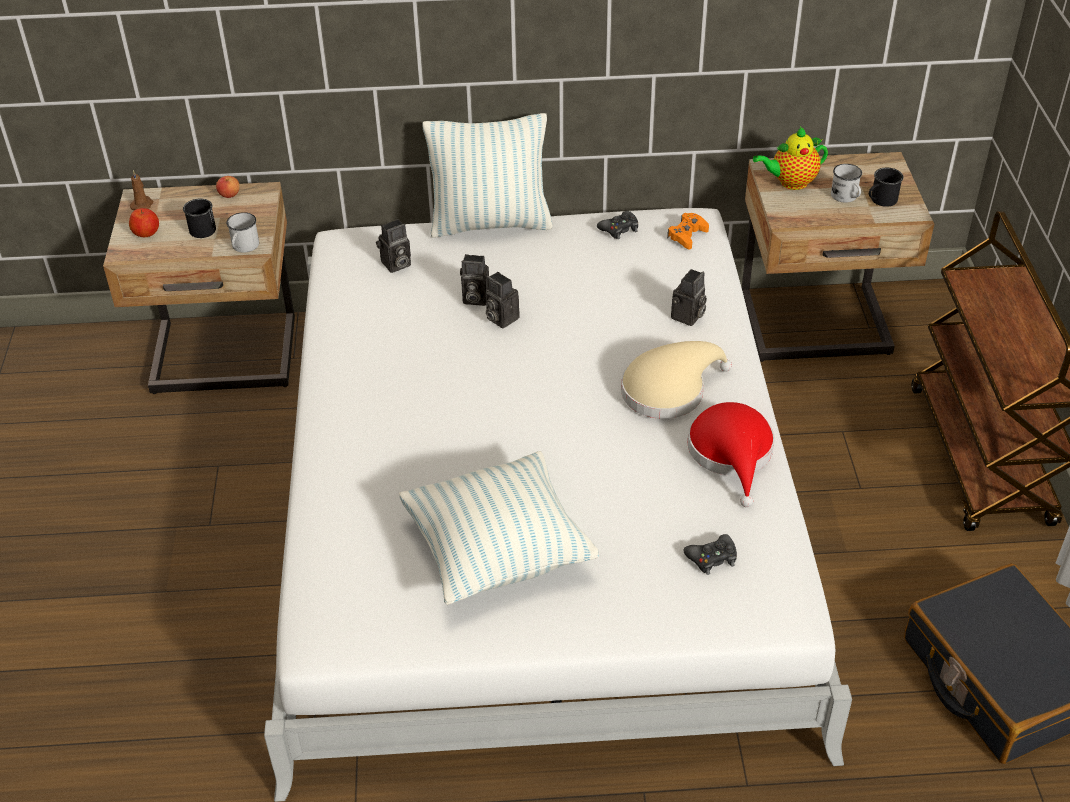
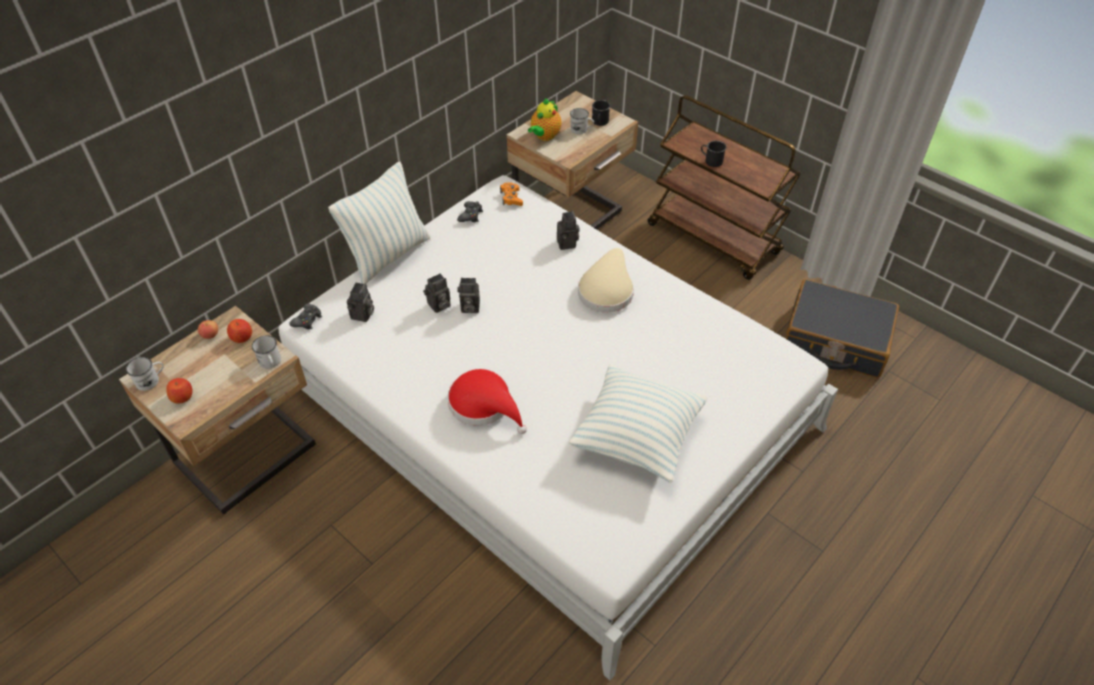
camera: 45 degrees left, 5 degrees up
brown candle [130,170,153,210] -> white mug [126,357,164,391]
black mug [183,198,216,238] -> black mug moved to [701,141,726,167]
black game controller [683,534,737,575] -> black game controller moved to [289,303,322,329]
red hat [688,402,775,507] -> red hat moved to [447,369,527,434]
none -> apple [227,319,252,343]

